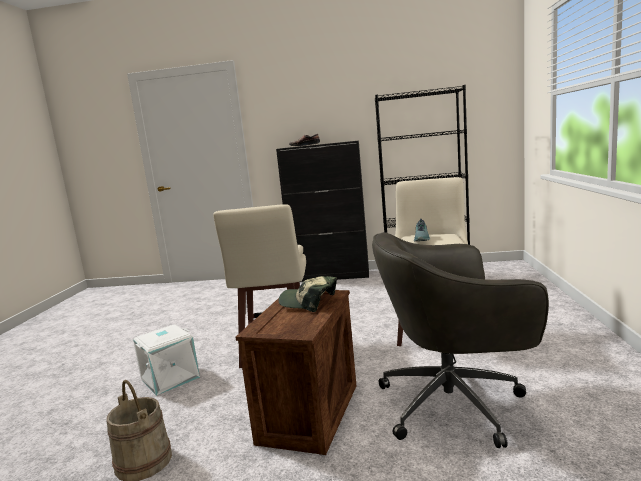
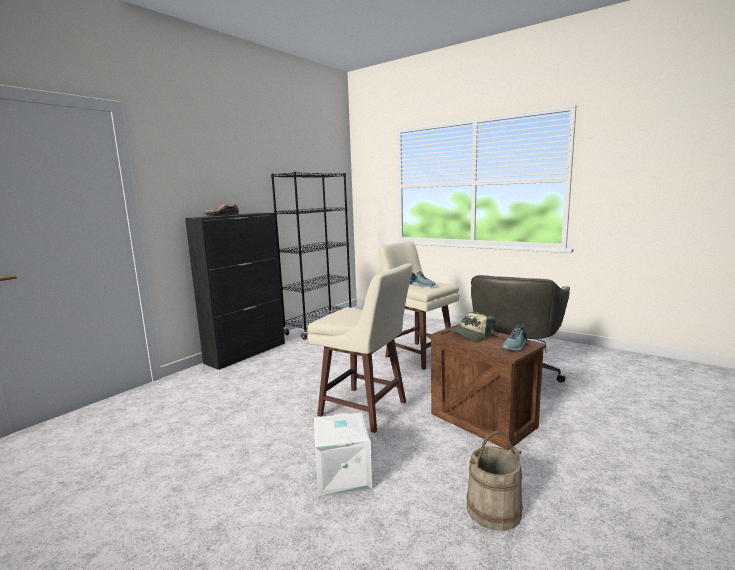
camera: 60 degrees left, 0 degrees up
none -> shoe [501,324,527,351]

